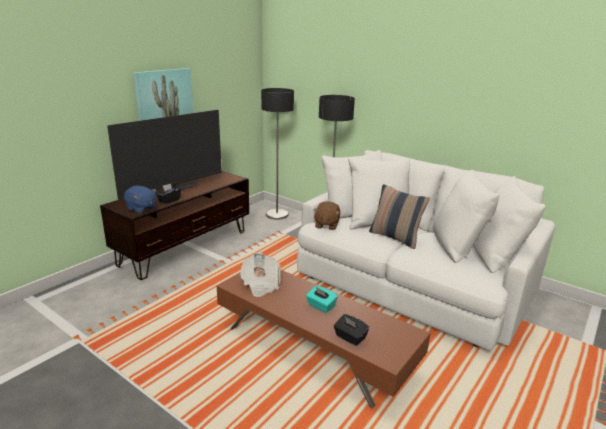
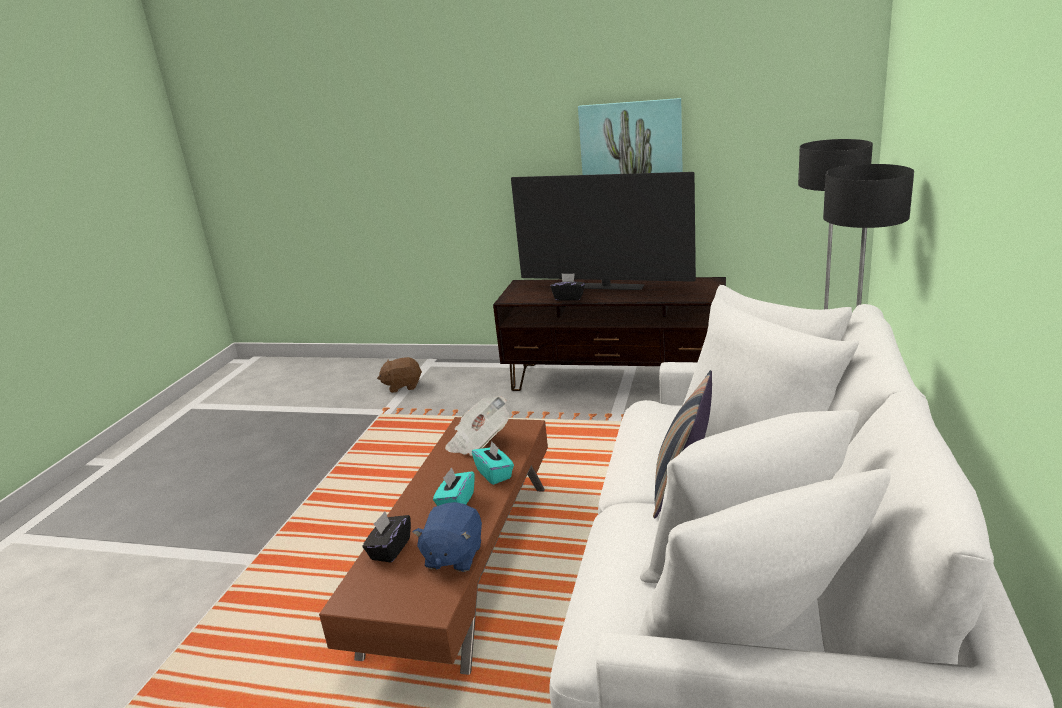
camera: 70 degrees right, 0 degrees up
blue plush toy [124,185,157,214] -> blue plush toy moved to [412,502,482,572]
brown plush toy [313,201,340,230] -> brown plush toy moved to [377,357,422,393]
none -> turquoise tissue box [472,441,514,485]

